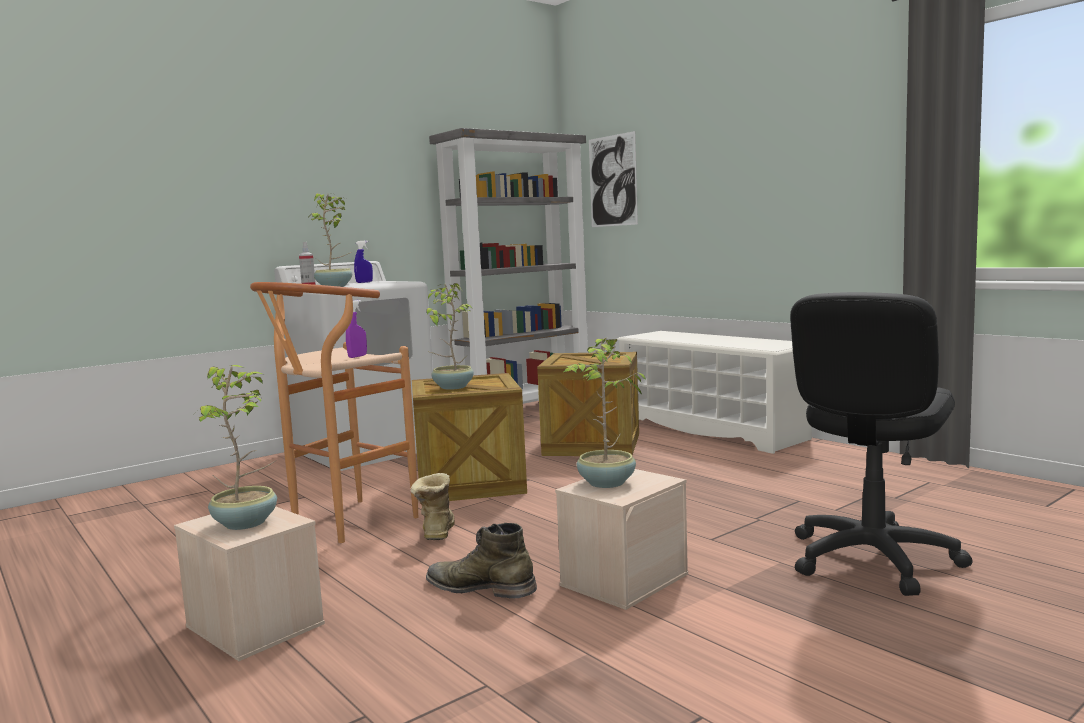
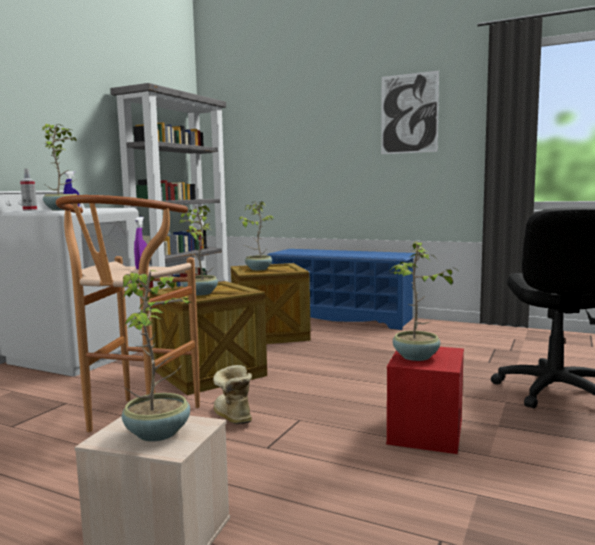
camera: 25 degrees left, 0 degrees up
green boot [426,523,537,599] -> none
beige storage box [555,469,688,610] -> red storage box [386,347,464,454]
picture [589,131,638,227] -> picture moved to [381,71,439,154]
white shoe rack [617,331,812,454] -> blue shoe rack [267,249,419,330]
none -> potted plant [239,201,274,270]

